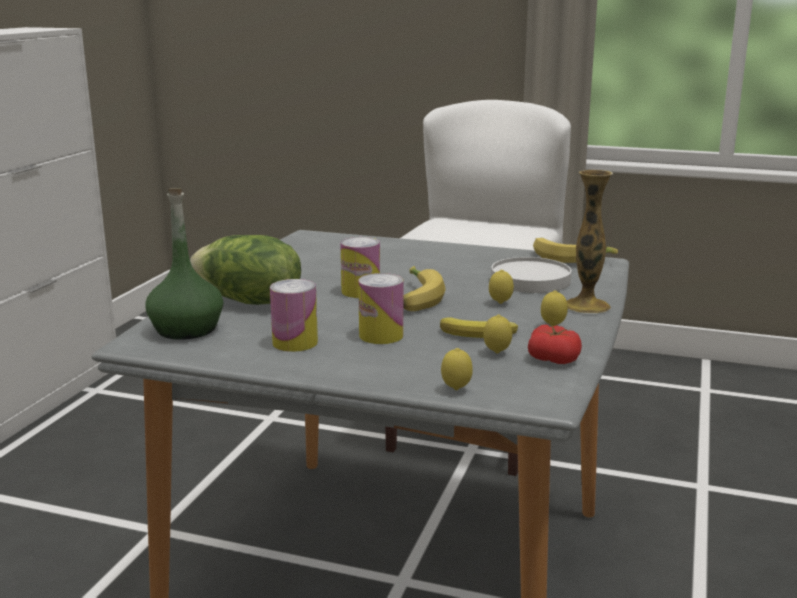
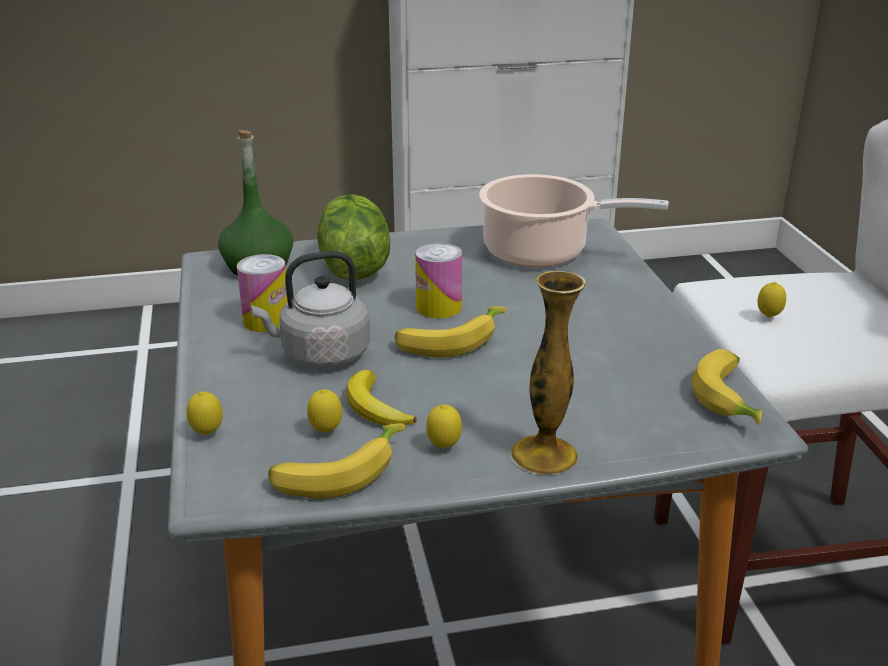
camera: 60 degrees right, 10 degrees up
can [358,273,403,344] -> grey kettle [250,251,371,368]
lemon [489,270,514,304] -> lemon moved to [758,282,786,318]
white plate [491,257,572,293] -> none
tomato [528,325,582,364] -> banana [268,423,405,499]
none -> cooking pot [479,174,669,267]

